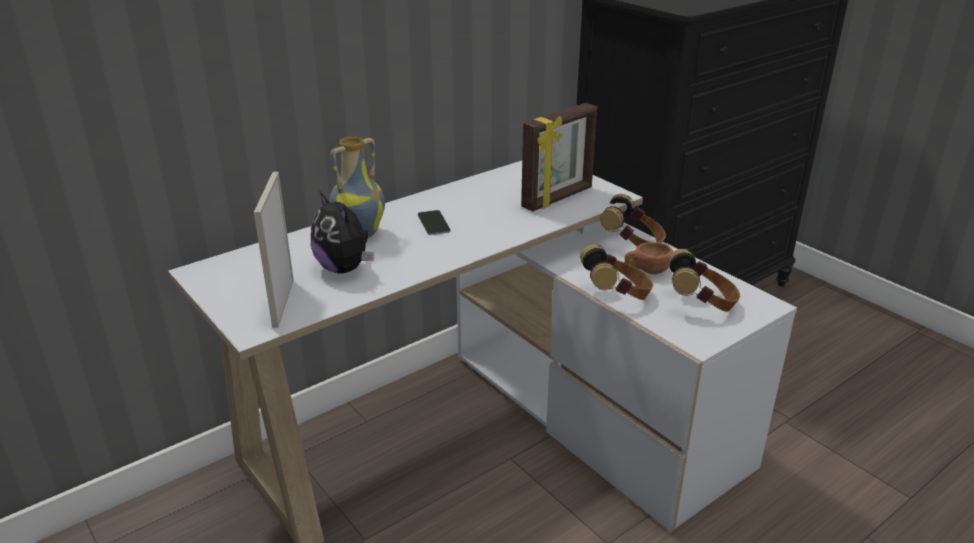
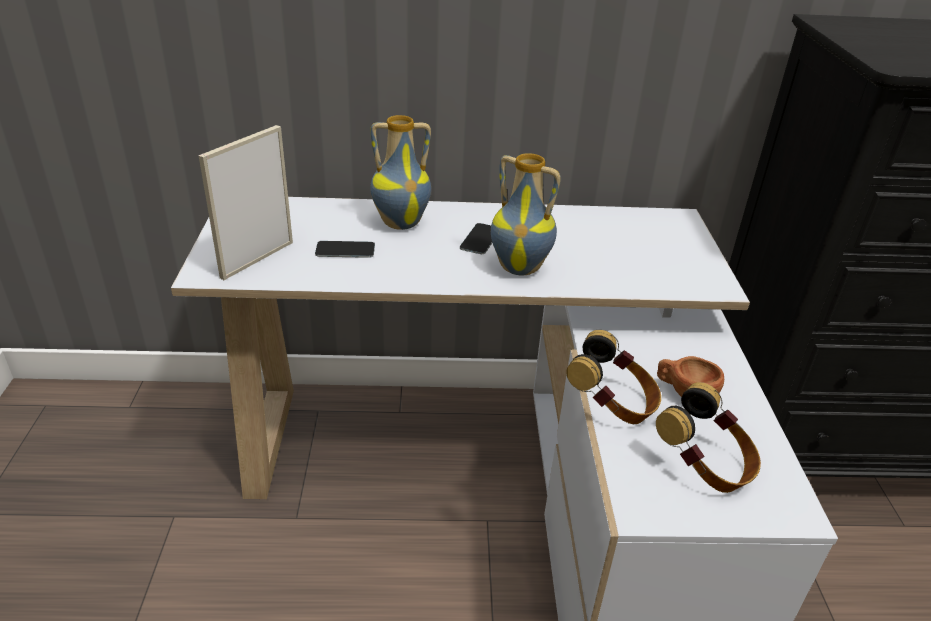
camera: 35 degrees right, 5 degrees up
plush toy [311,192,374,273] -> phone [315,241,375,258]
picture frame [521,103,597,212] -> none
headphones [600,194,666,247] -> none
none -> vase [491,153,561,276]

